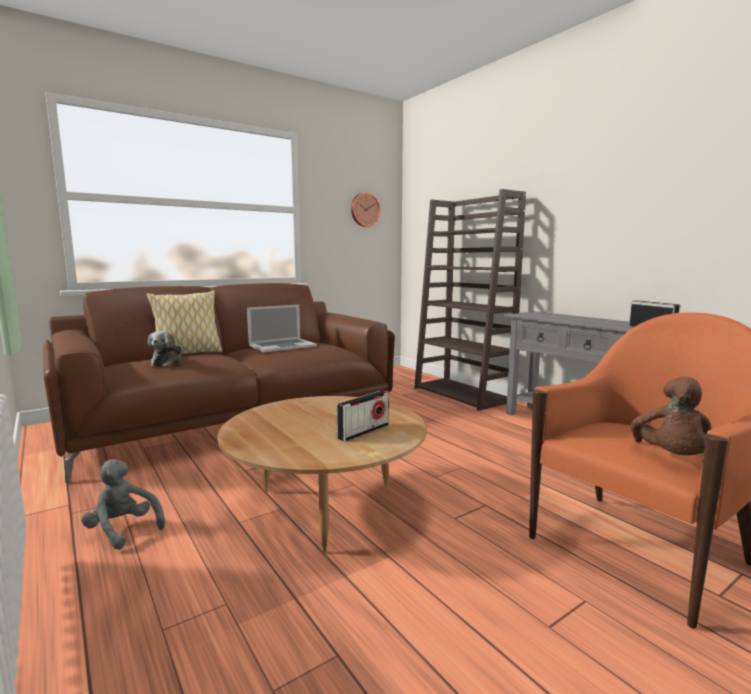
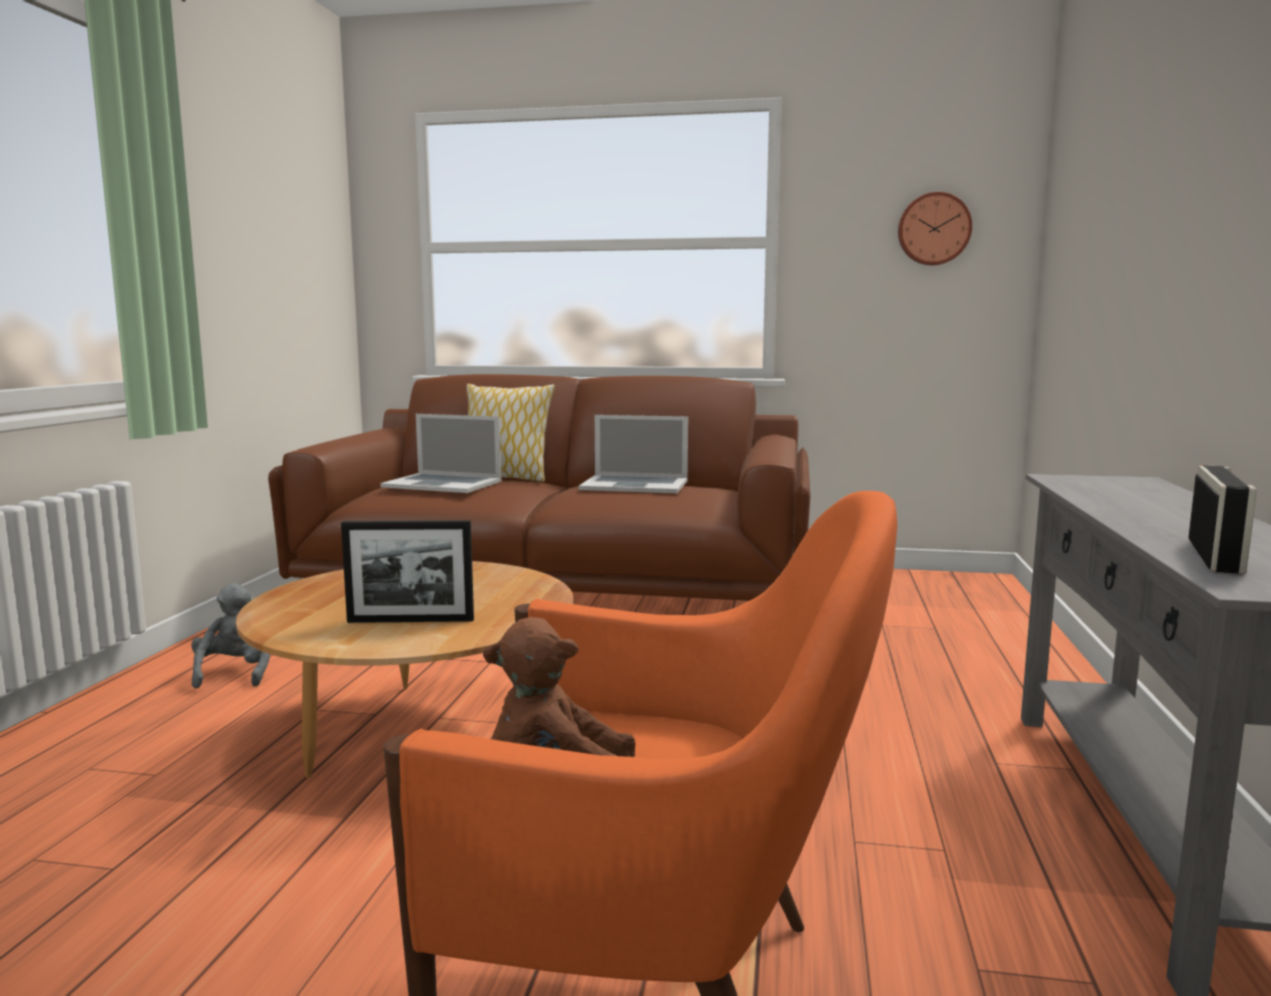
camera: 45 degrees right, 0 degrees up
plush toy [148,331,182,366] -> laptop [380,414,501,493]
radio [336,391,389,442] -> picture frame [341,520,474,623]
brown bookcase [414,189,526,411] -> none

